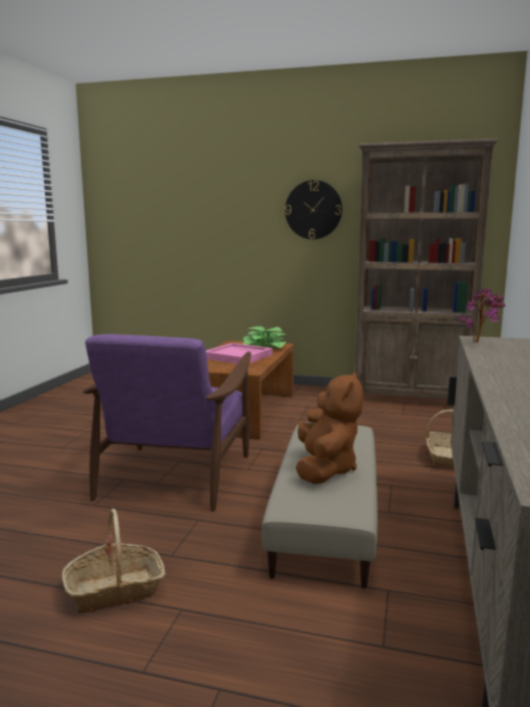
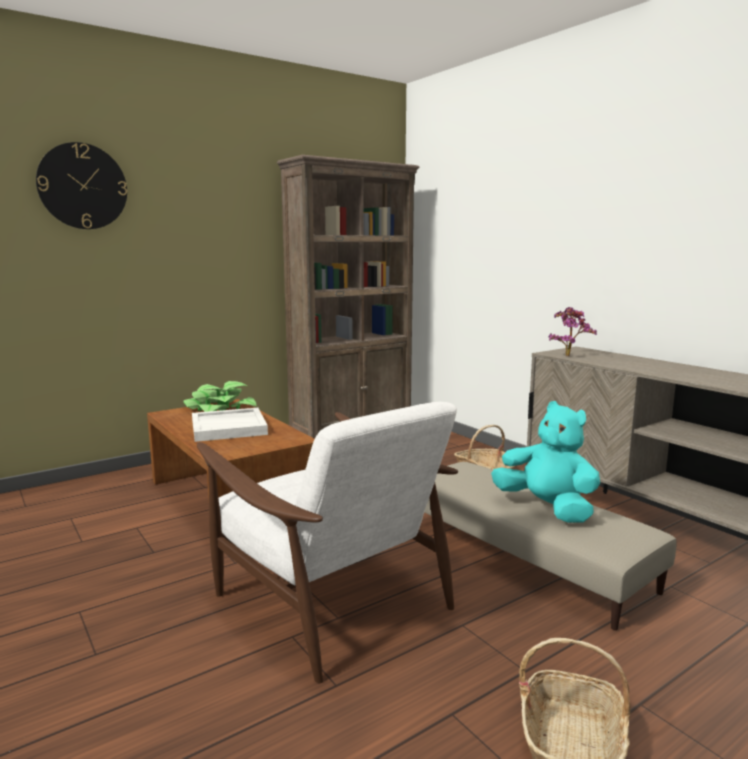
camera: 50 degrees left, 0 degrees up
purple armchair [83,334,251,512] -> white armchair [197,402,458,683]
pink tray [206,343,272,364] -> white tray [192,408,268,442]
wall clock [285,180,342,239] -> wall clock moved to [36,142,127,229]
brown plush toy [296,371,363,484] -> turquoise plush toy [491,401,600,523]

